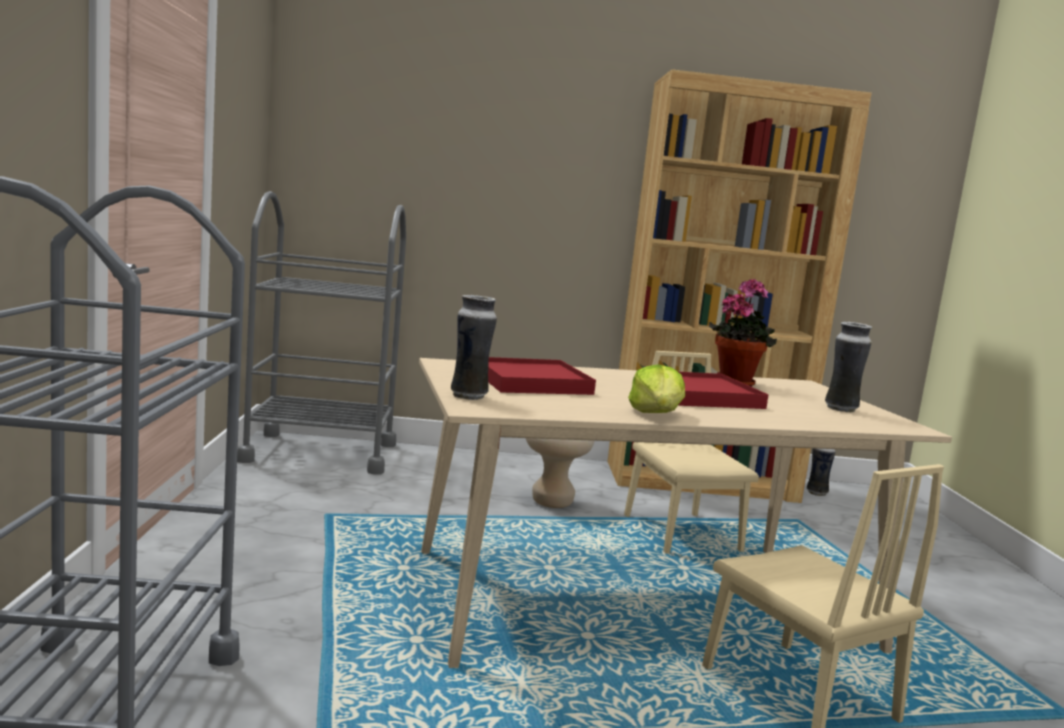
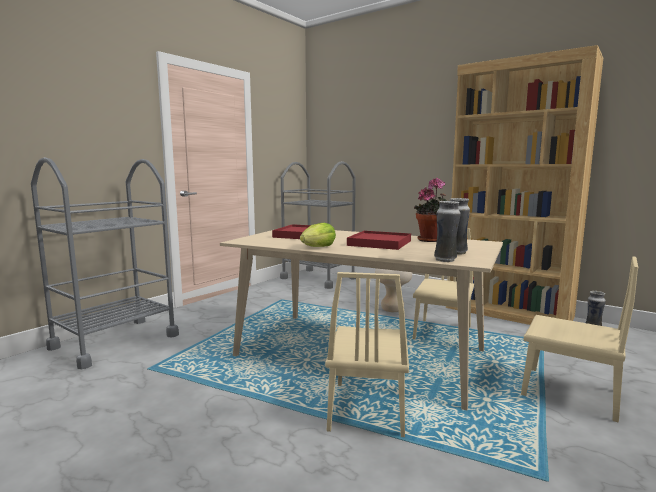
camera: 40 degrees right, 0 degrees up
vase [451,295,497,400] -> vase moved to [434,201,461,262]
none -> beige chair [521,256,638,422]

